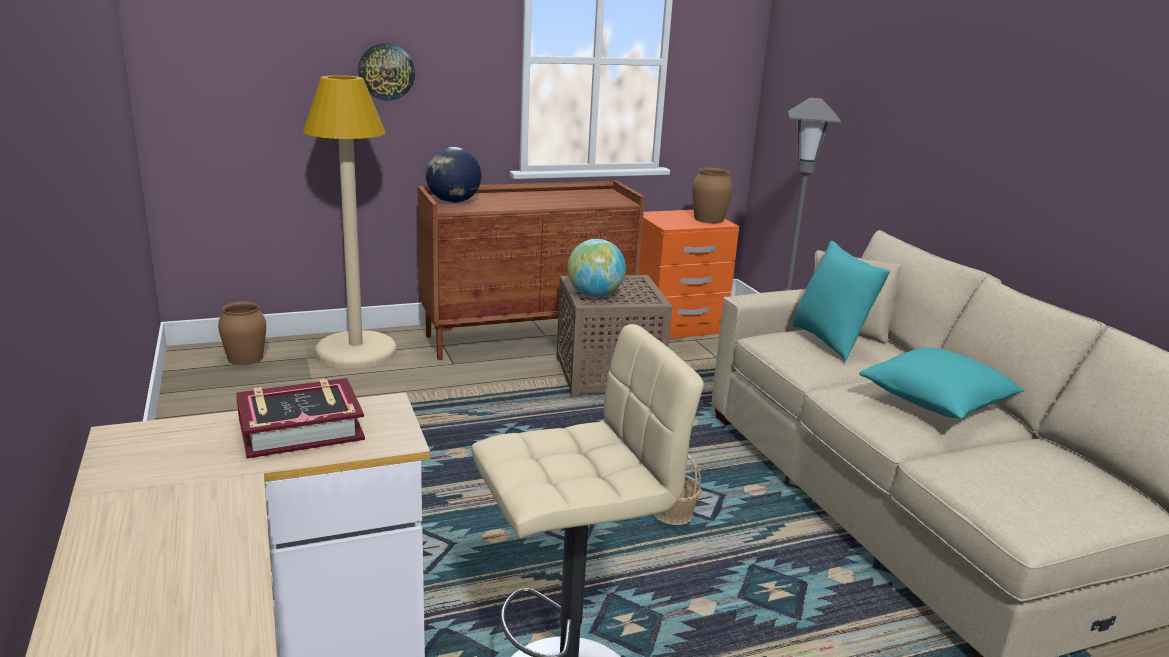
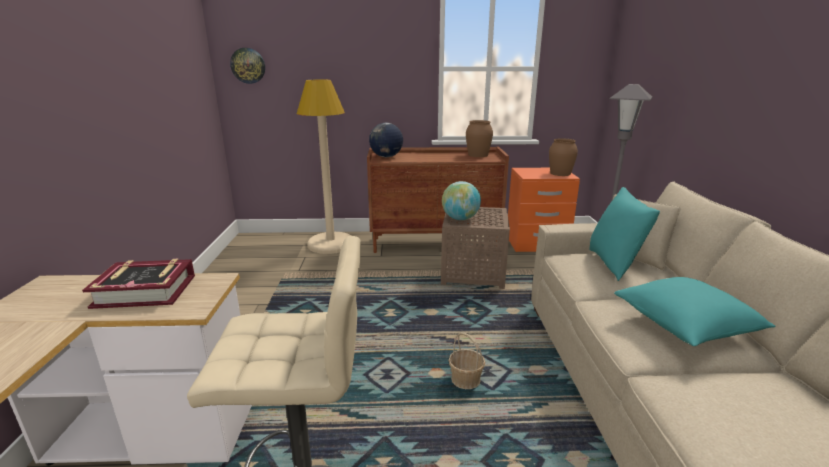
camera: 20 degrees right, 0 degrees up
brown vase [218,301,266,365] -> brown vase moved to [466,120,493,157]
wall clock [358,43,415,101] -> wall clock moved to [230,48,265,84]

